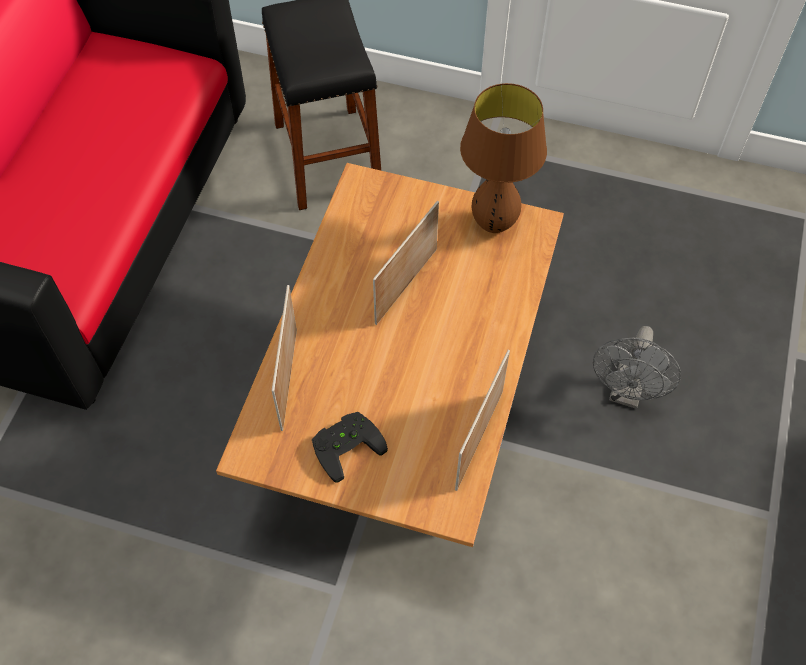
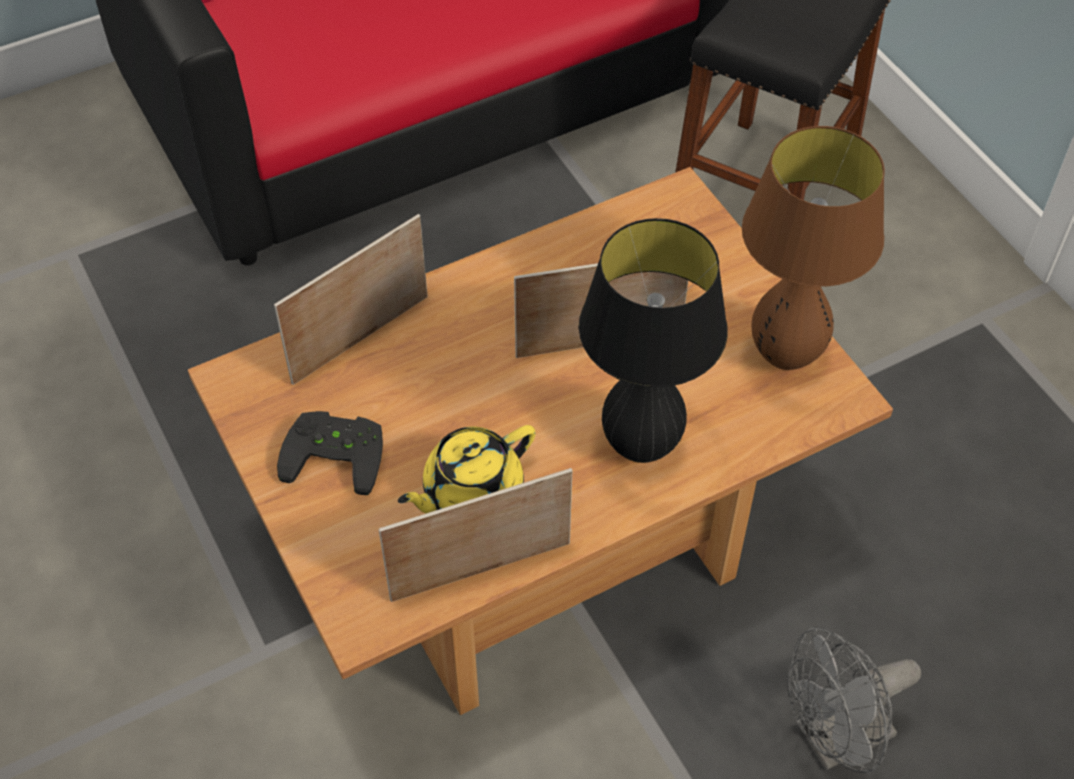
camera: 45 degrees right, 5 degrees down
none -> yellow teapot [398,425,536,513]
none -> black table lamp [579,218,728,463]

